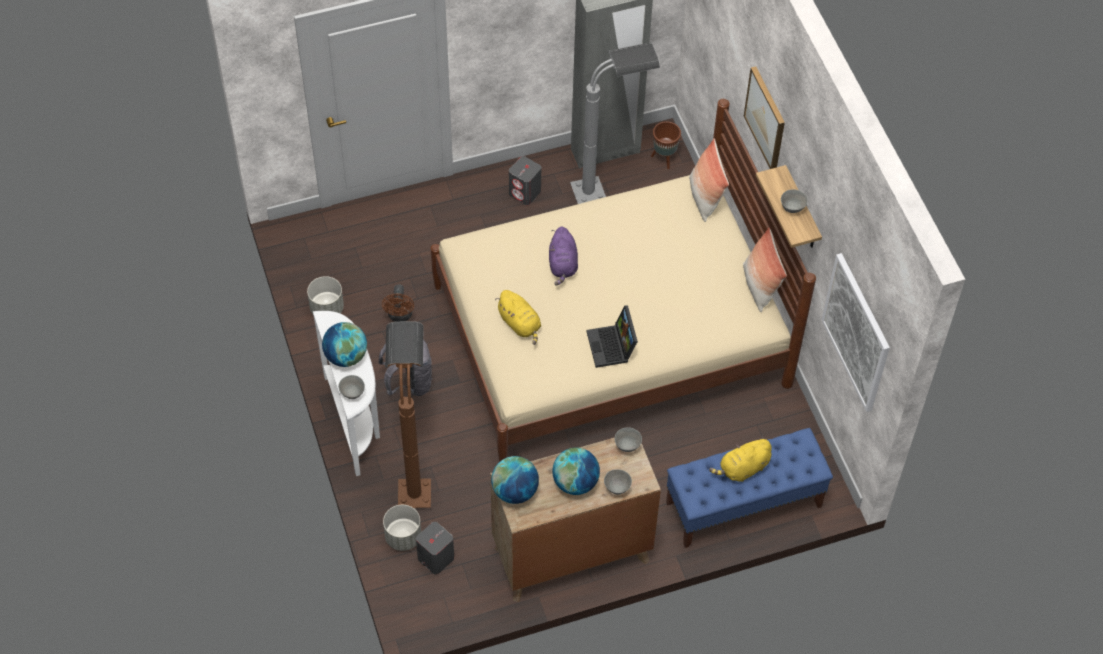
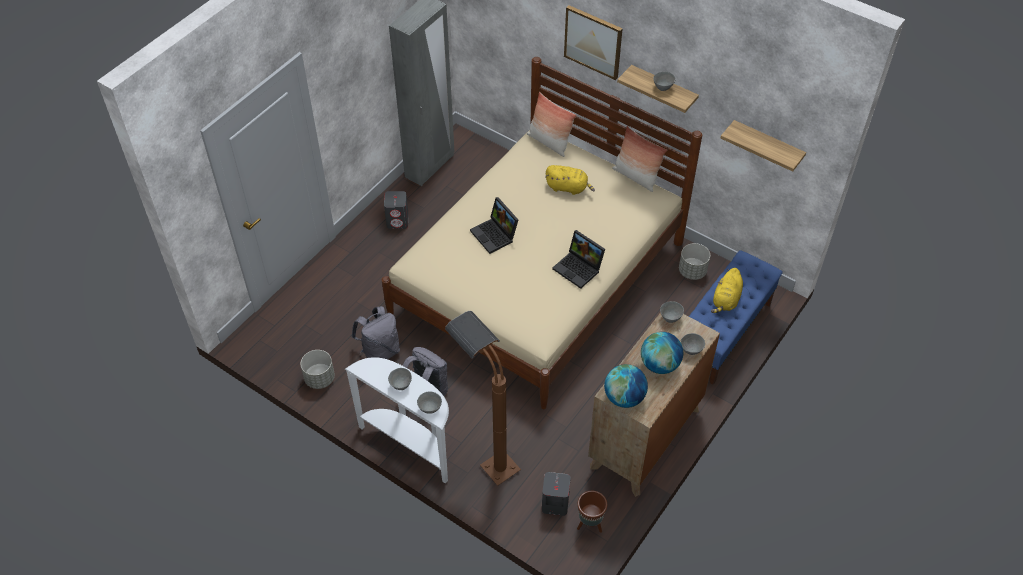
camera: 35 degrees left, 5 degrees down
globe [322,322,367,367] -> grey bowl [388,368,412,390]
brown fan [382,285,414,322] -> grey backpack [351,306,400,359]
grey planter [383,505,421,551] -> grey planter moved to [679,243,710,280]
yellow plush toy [495,290,541,345] -> yellow plush toy moved to [545,165,595,195]
purple plush toy [549,226,578,286] -> laptop [470,197,518,254]
grey floor lamp [570,42,660,204] -> none
brown planter [651,121,681,169] -> brown planter moved to [577,491,607,533]
picture [821,253,890,412] -> shelf [721,120,806,172]

